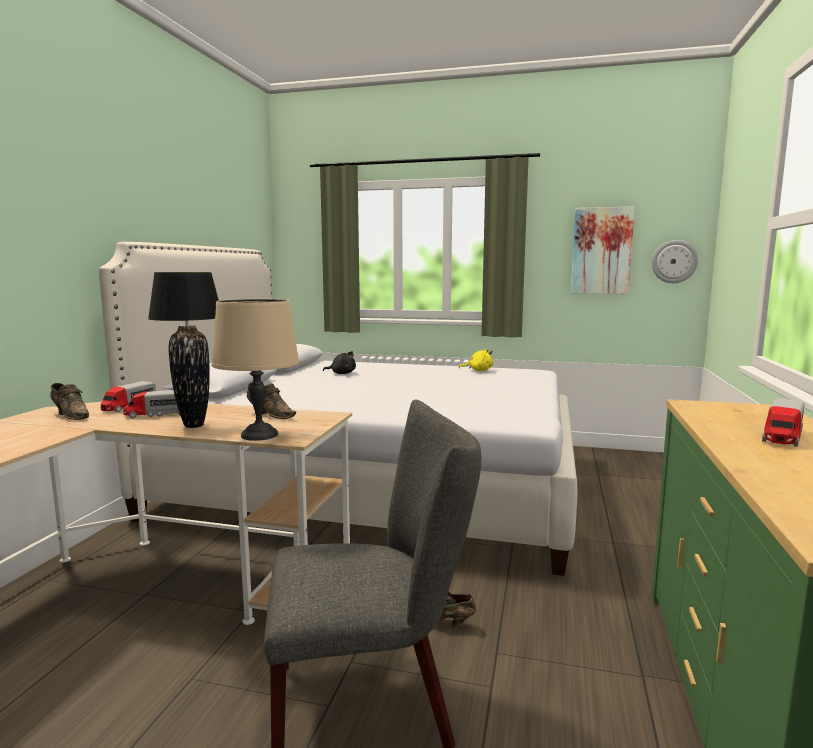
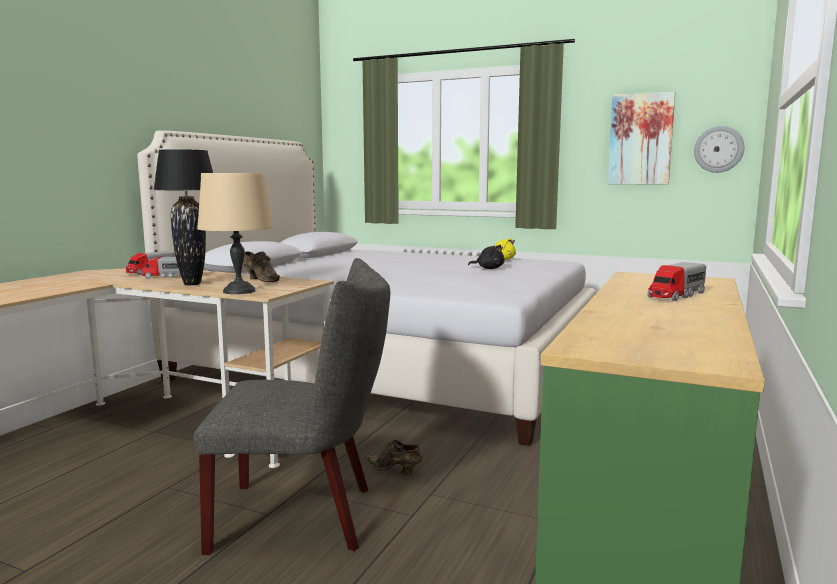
camera: 10 degrees right, 0 degrees up
brown shoe [50,383,89,420] -> none
black plush toy [323,351,356,374] -> black plush toy moved to [468,245,505,269]

